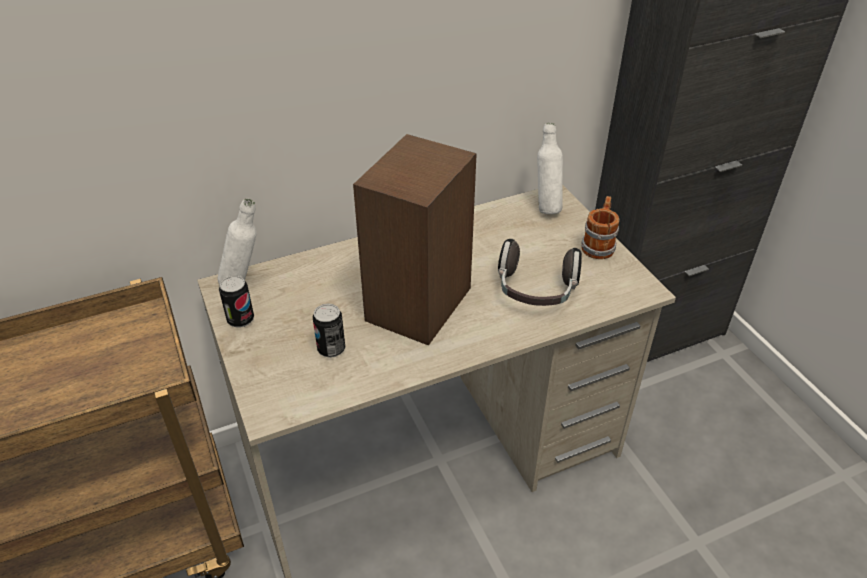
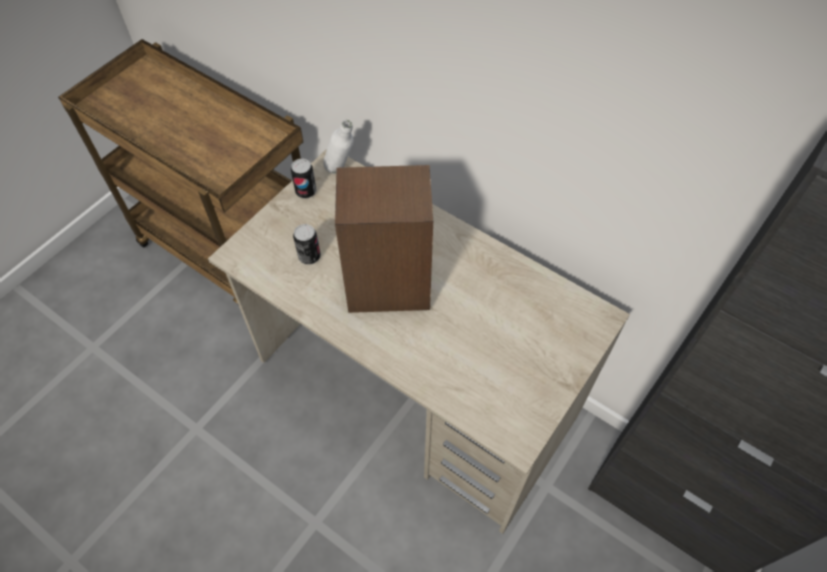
camera: 60 degrees right, 15 degrees up
headphones [498,239,582,306] -> none
white bottle [537,123,563,214] -> none
mug [582,196,619,259] -> none

